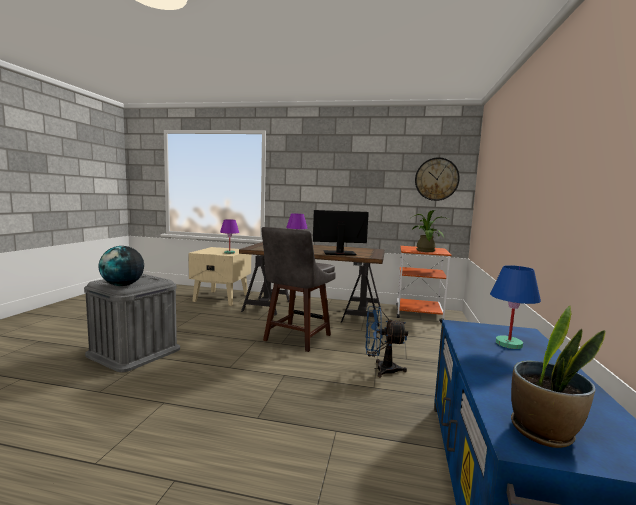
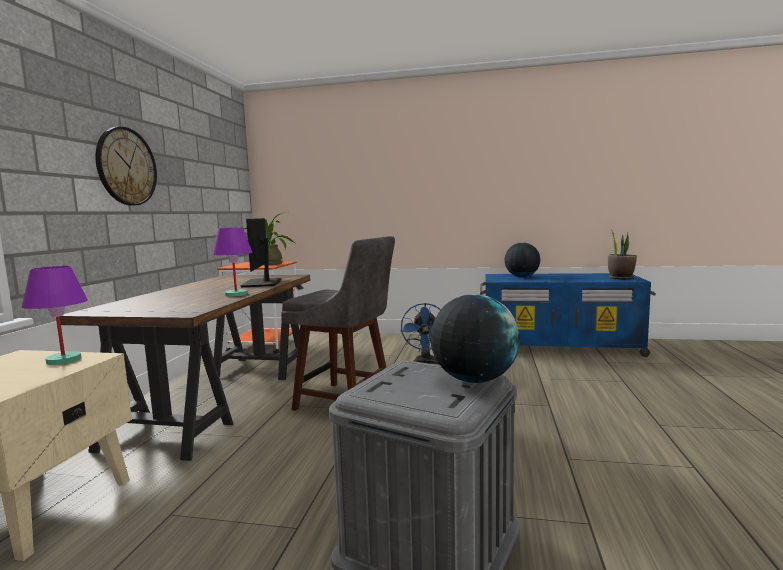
camera: 90 degrees left, 0 degrees up
wall clock [415,157,460,201] -> wall clock moved to [96,127,157,206]
blue table lamp [490,265,541,349] -> globe [505,243,540,277]

